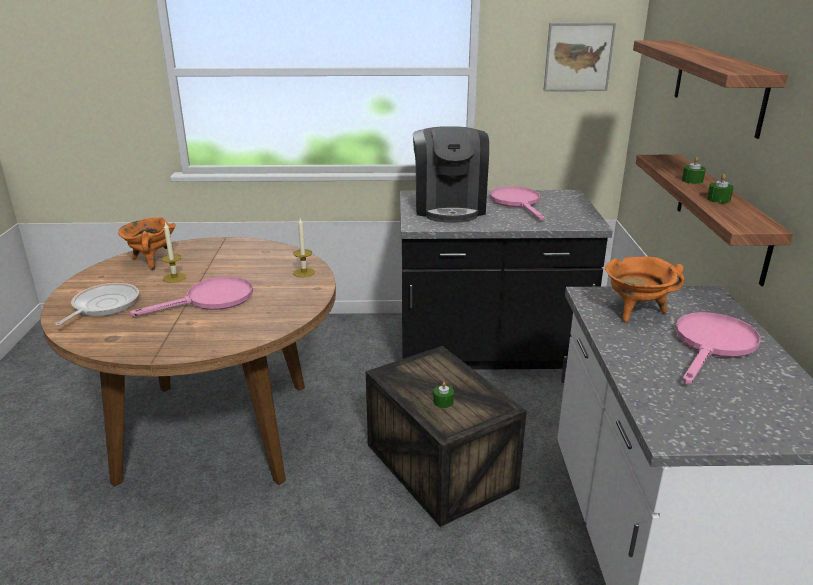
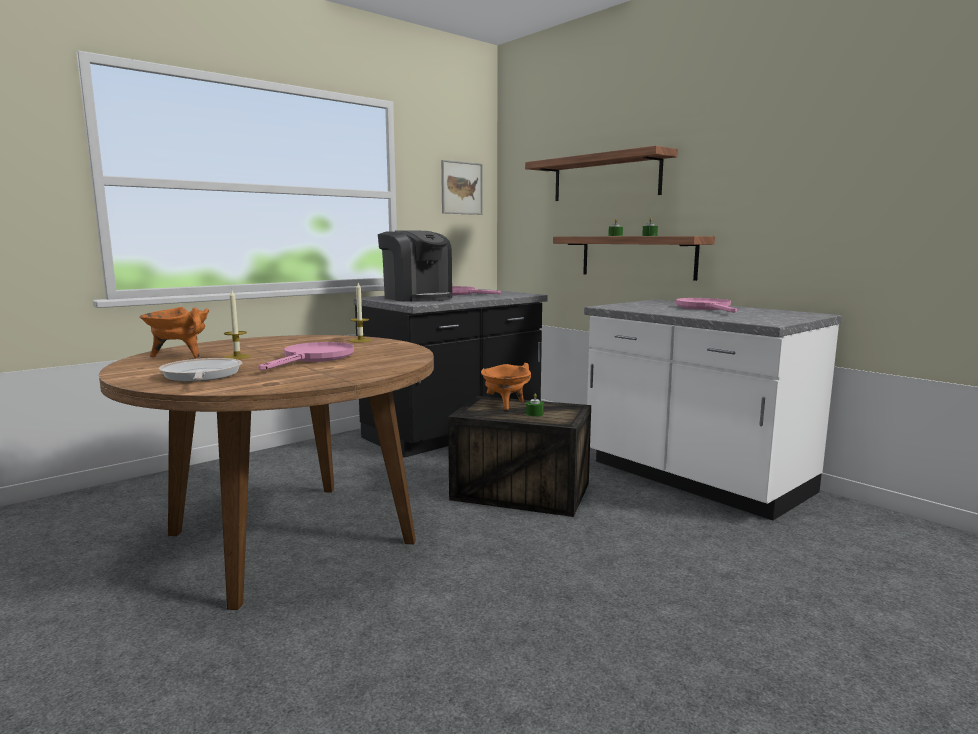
camera: 40 degrees left, 15 degrees down
orange cooking pot [605,257,684,322] -> orange cooking pot moved to [481,363,531,410]

